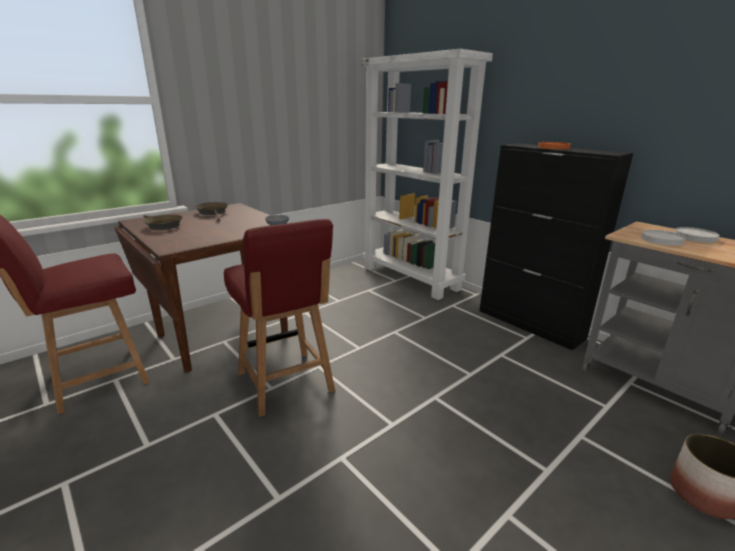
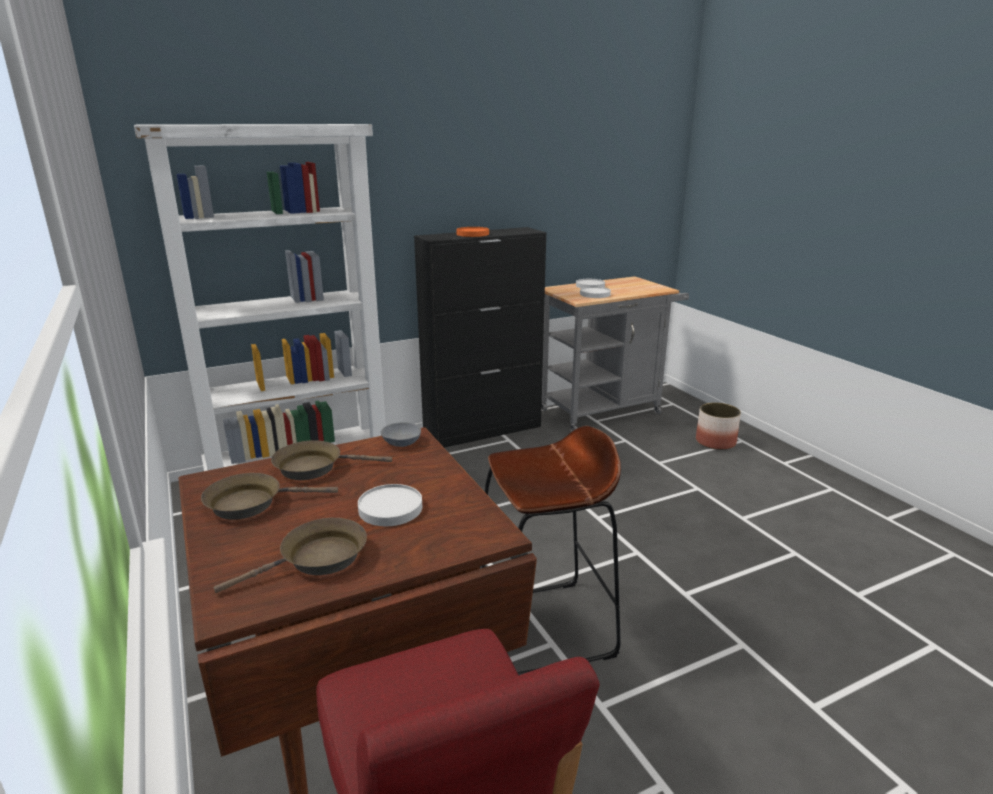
camera: 75 degrees left, 0 degrees up
red chair [224,219,335,417] -> brown stool [482,426,621,675]
none -> brown frying pan [271,440,392,480]
none -> white plate [358,484,422,526]

